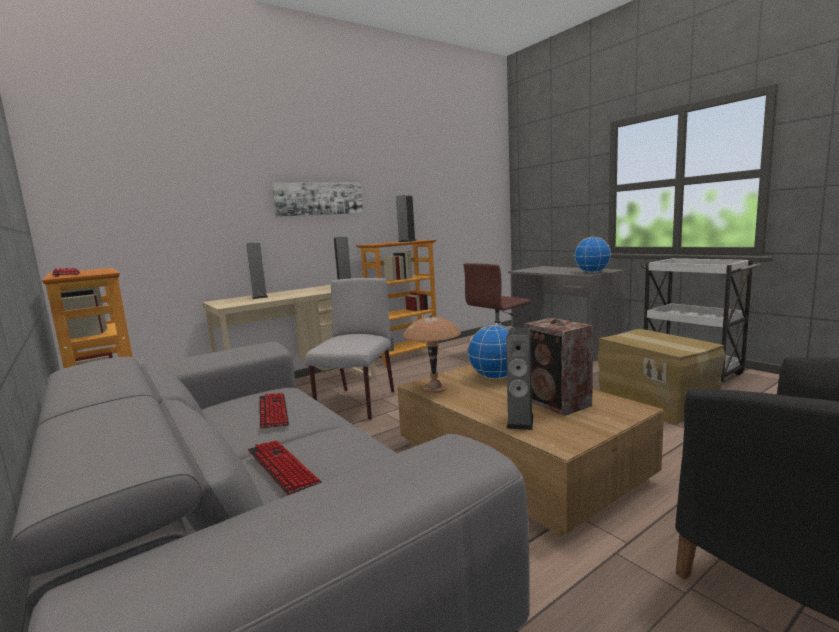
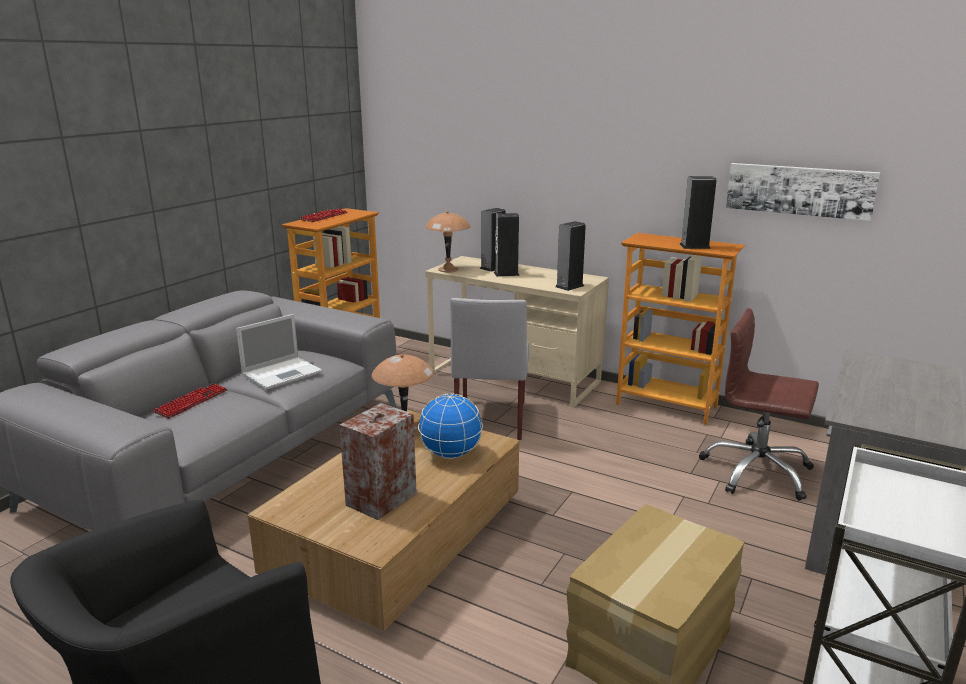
camera: 65 degrees right, 10 degrees up
keyboard [259,393,289,428] -> laptop [236,314,322,390]
picture [272,183,363,217] -> picture moved to [726,163,880,221]
grey chair [305,278,394,420] -> grey chair turned 105 degrees clockwise [450,298,530,441]
speaker [506,328,534,430] -> speaker moved to [494,213,520,277]
globe [574,237,612,273] -> none
none -> brown table lamp [425,211,471,272]

